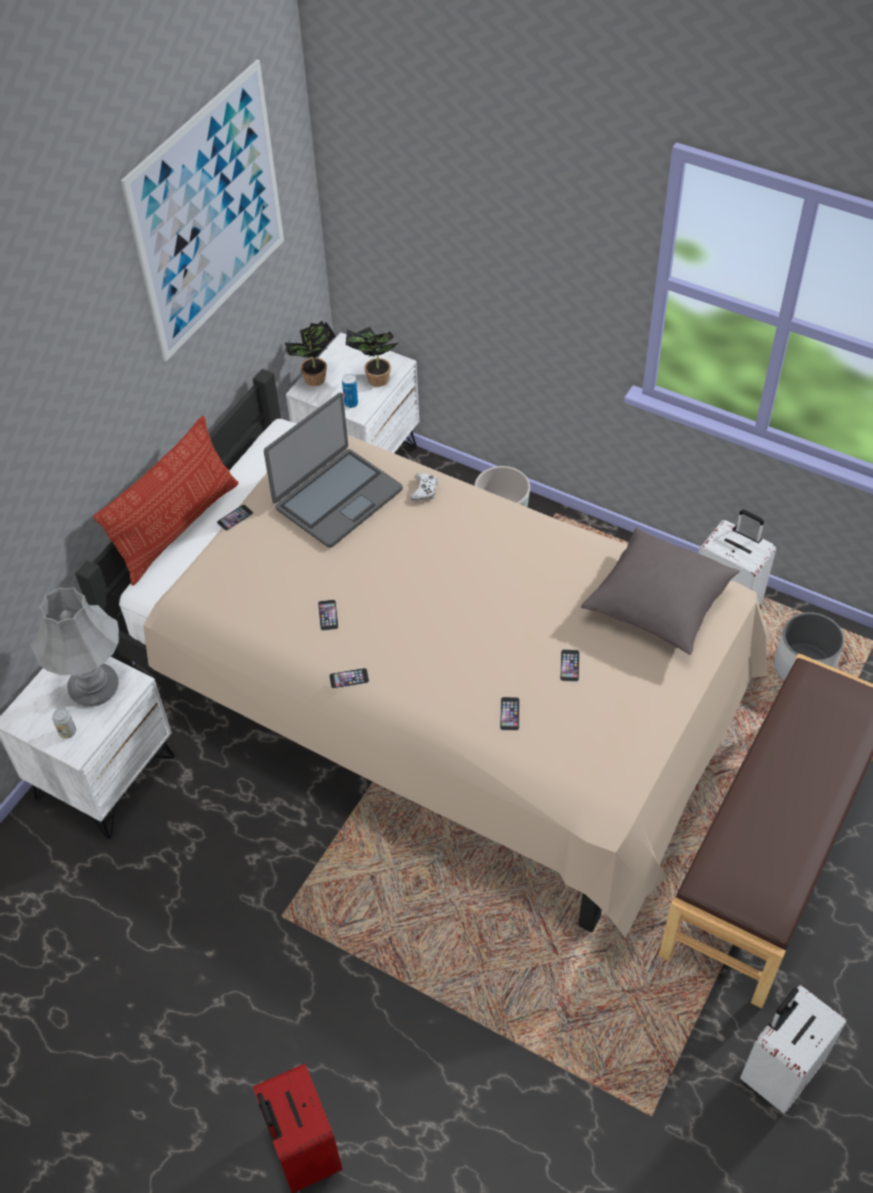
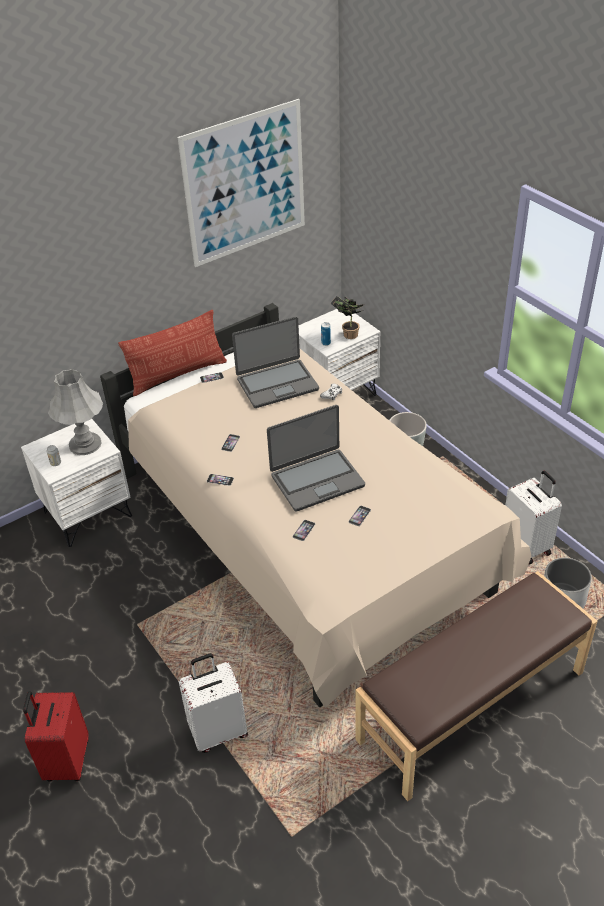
camera: 25 degrees right, 10 degrees down
potted plant [285,321,335,386] -> none
grey pillow [581,528,740,655] -> none
white suitcase [740,985,847,1114] -> white suitcase moved to [179,653,248,753]
none -> laptop [267,405,365,512]

